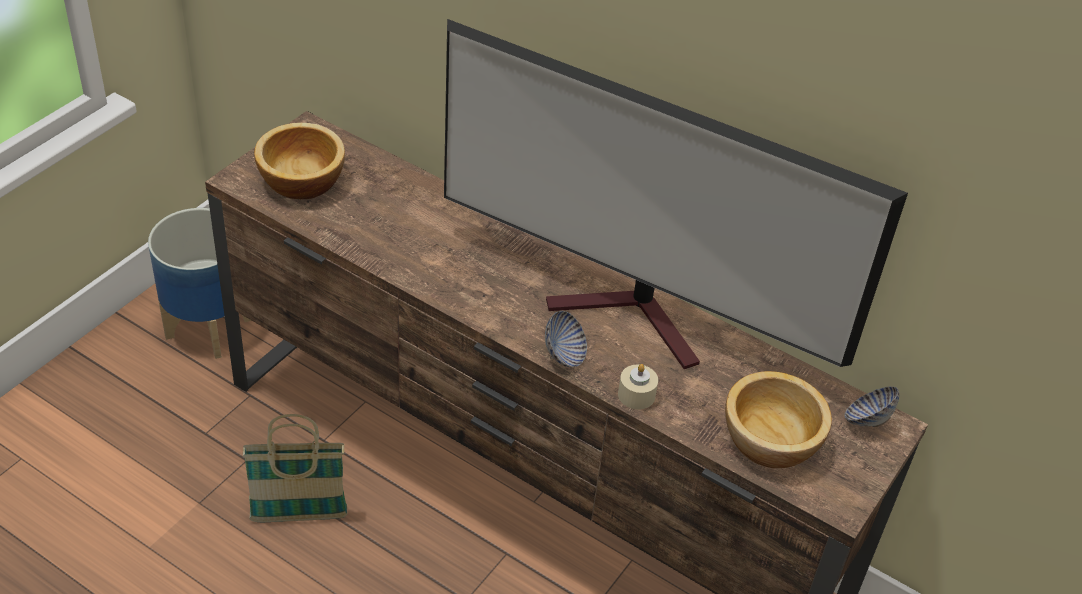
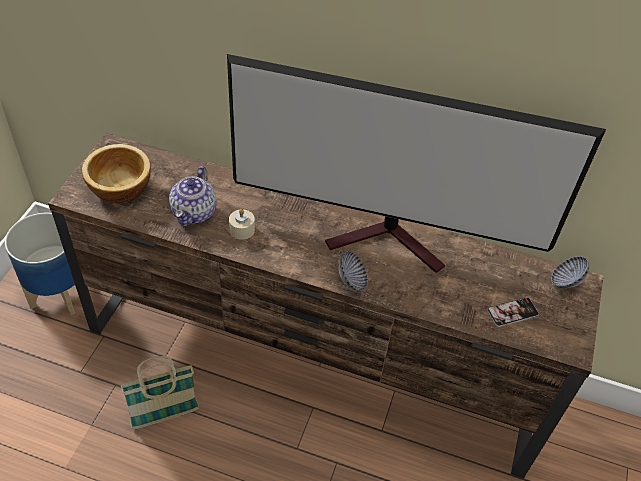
camera: 15 degrees left, 5 degrees up
beige candle [618,364,658,410] -> beige candle moved to [229,209,255,240]
bowl [725,371,832,468] -> phone [487,297,539,327]
none -> teapot [169,166,217,226]

